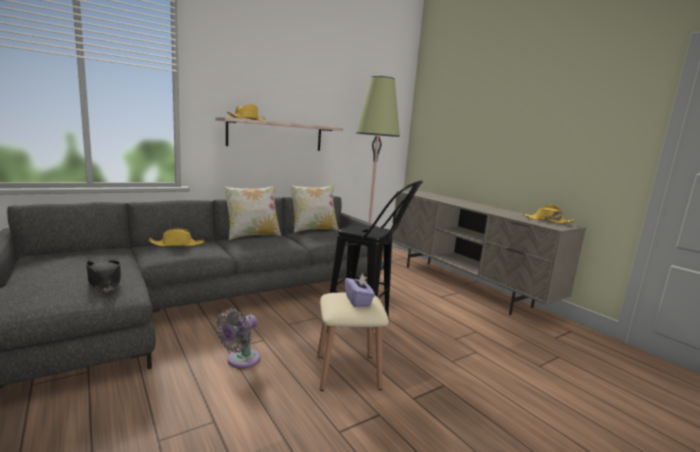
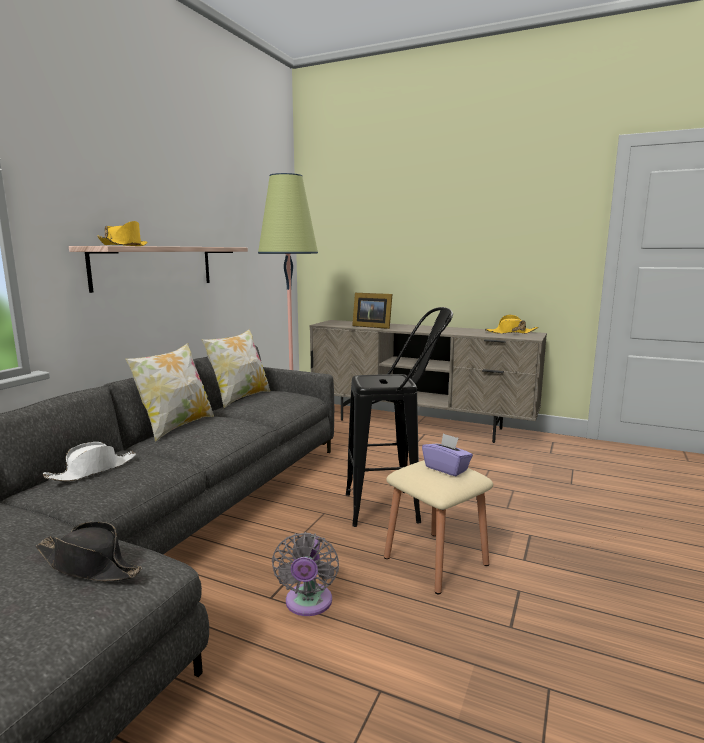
camera: 30 degrees left, 0 degrees up
yellow hat [148,229,205,247] -> white hat [43,442,137,481]
none -> picture frame [352,293,392,329]

